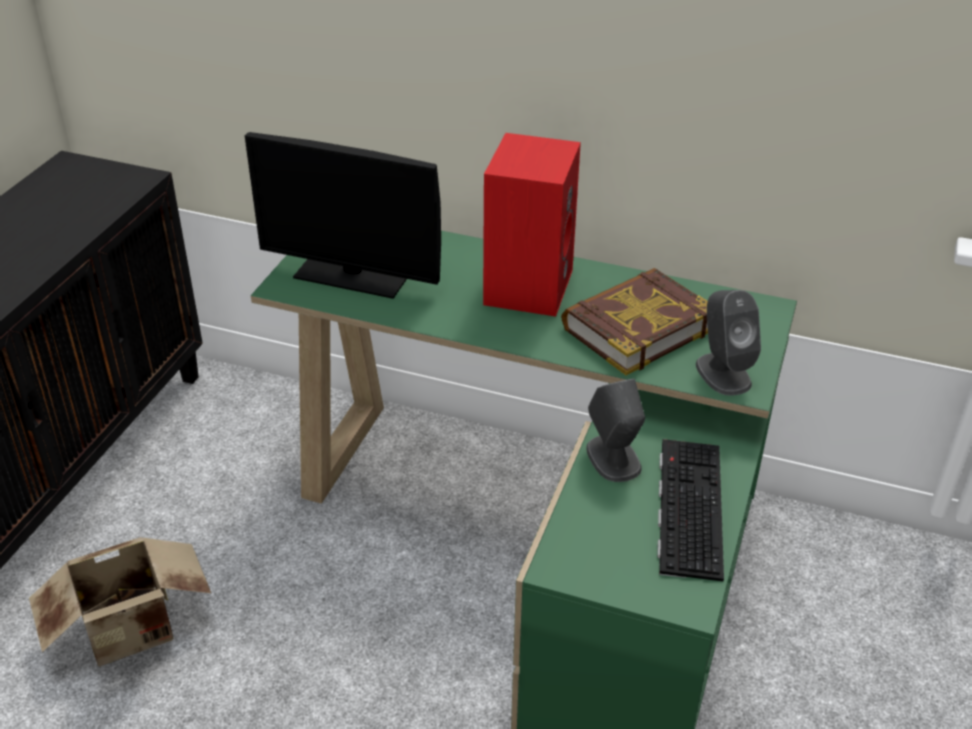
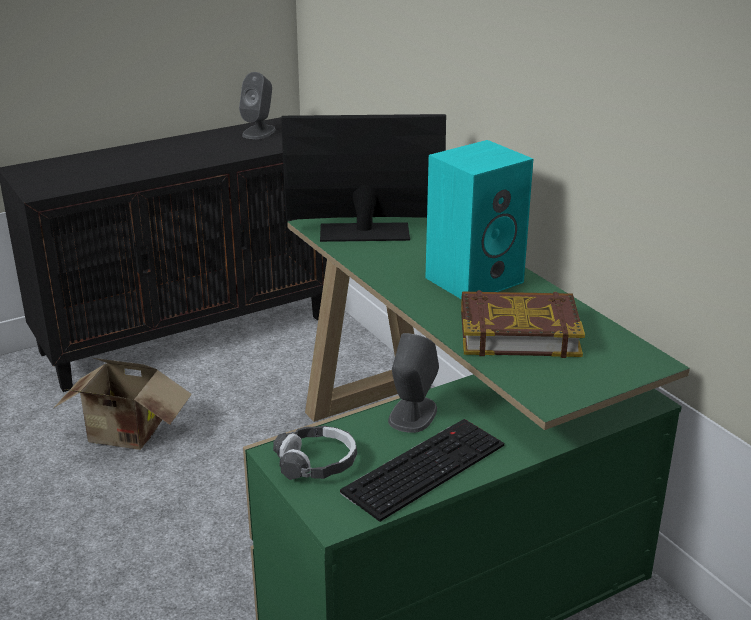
camera: 40 degrees right, 10 degrees down
monitor [245,132,441,299] -> monitor turned 120 degrees clockwise [281,114,446,242]
red speaker [483,133,581,317] -> turquoise speaker [425,140,533,299]
grey speaker [696,290,761,395] -> grey speaker moved to [239,72,276,139]
none -> headphones [273,426,357,480]

